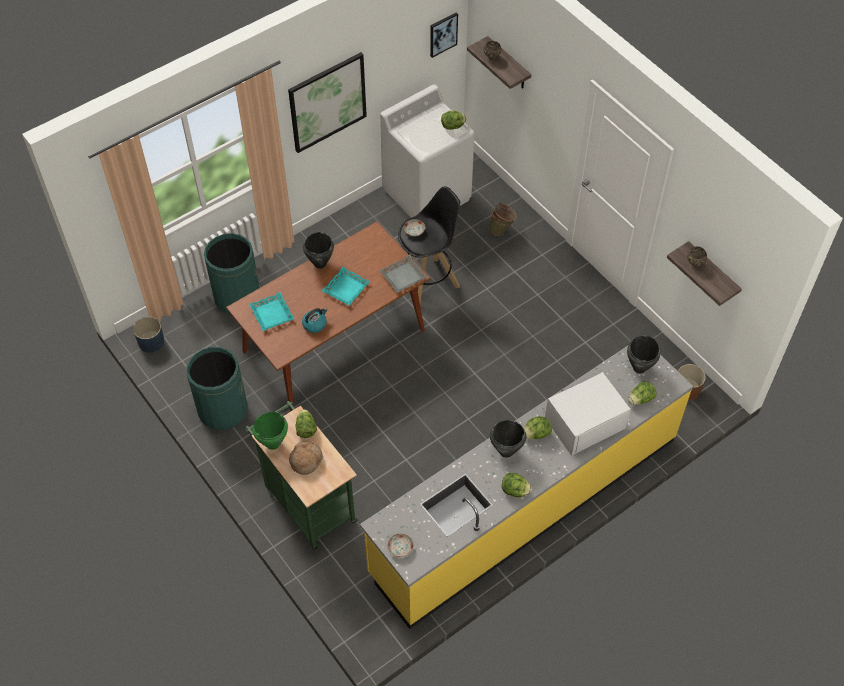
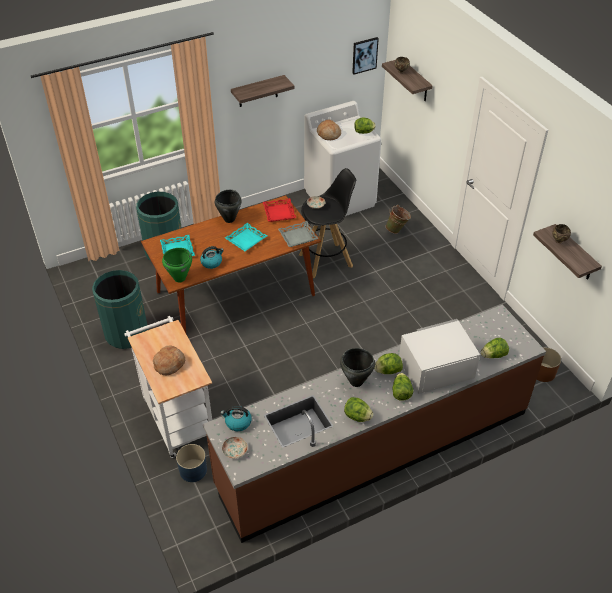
camera: 10 degrees right, 10 degrees down
blue planter [133,317,164,352] -> blue planter moved to [176,444,207,482]
green cart [245,401,357,550] -> white cart [124,316,212,458]
green cooking pot [252,412,288,450] -> green cooking pot moved to [162,248,192,283]
picture [288,52,367,153] -> shelf [231,75,295,107]
lettuce [296,409,317,438] -> lettuce moved to [392,373,414,401]
yellow counter [360,346,693,629] -> brown counter [203,304,546,543]
black cooking pot [627,335,661,373] -> none
none -> kettle [220,406,252,431]
none -> red tray [263,198,296,222]
none -> bread [317,120,341,140]

